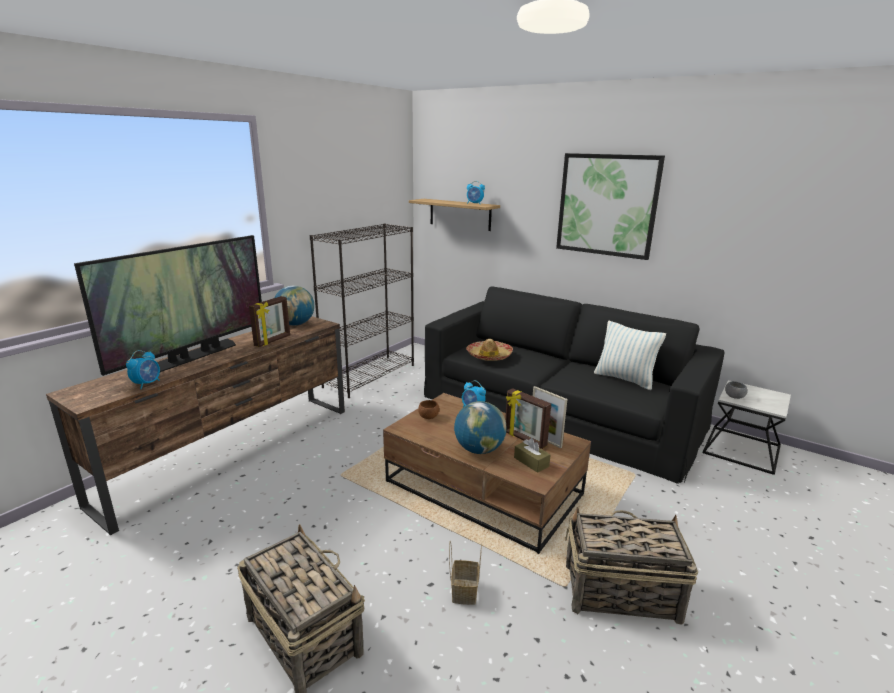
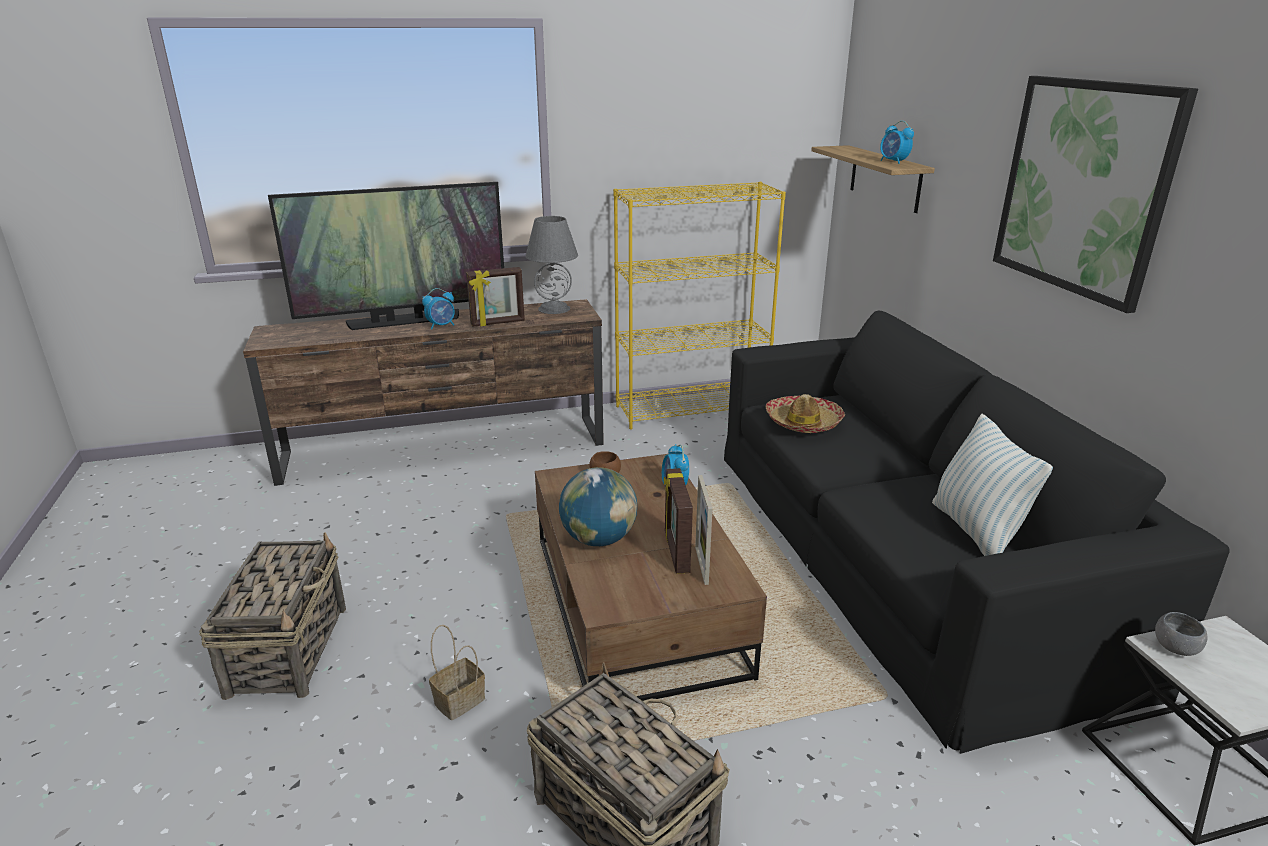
camera: 40 degrees right, 5 degrees up
alarm clock [126,350,160,389] -> alarm clock moved to [422,288,455,330]
globe [274,285,314,326] -> grey table lamp [525,216,578,314]
black bookcase [310,224,414,398] -> yellow bookcase [613,182,786,429]
brown tissue box [514,438,550,473] -> none

